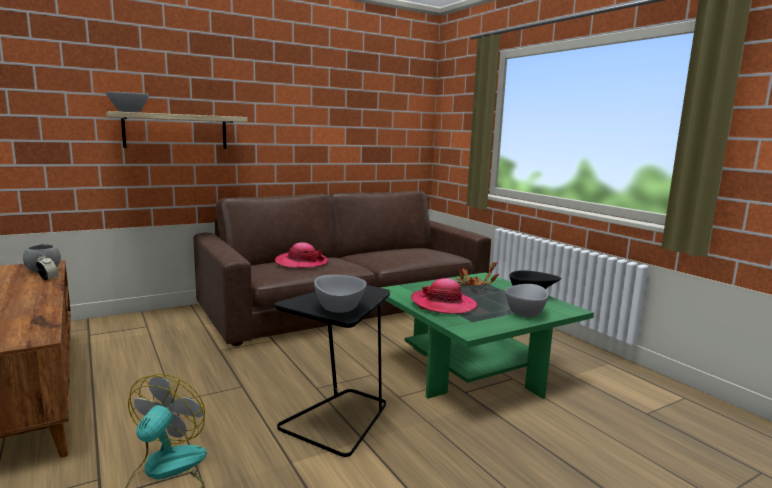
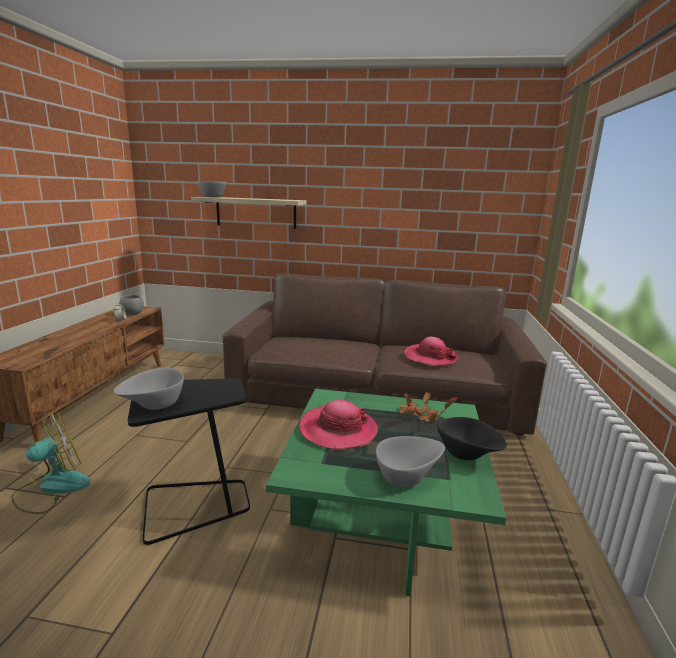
camera: 40 degrees right, 5 degrees up
hat [275,242,328,268] -> hat moved to [404,337,458,366]

